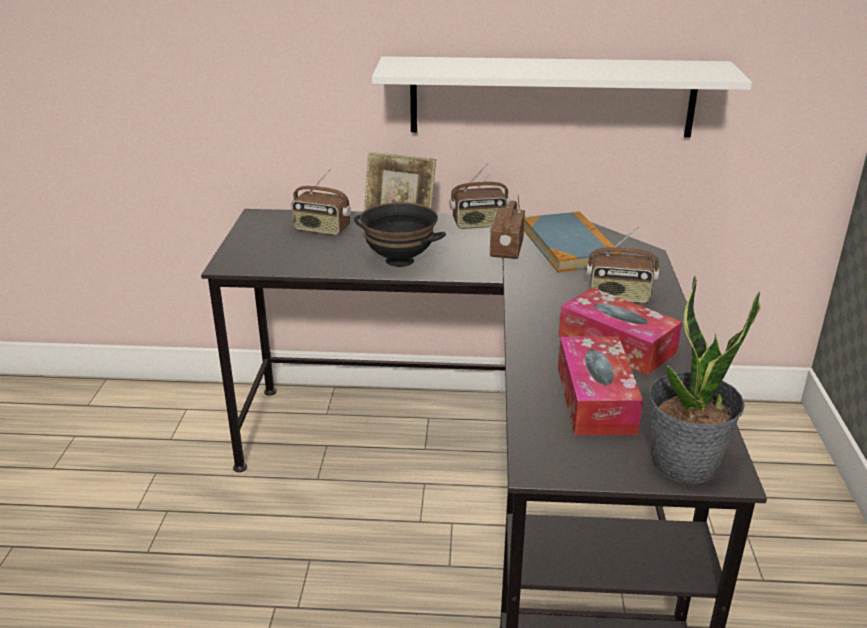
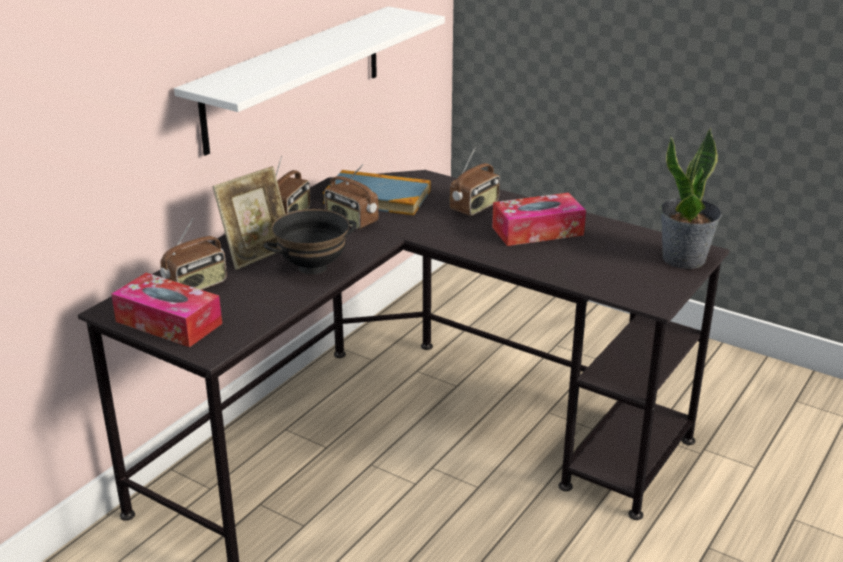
camera: 60 degrees left, 0 degrees up
tissue box [558,336,643,435] -> tissue box moved to [111,273,222,347]

